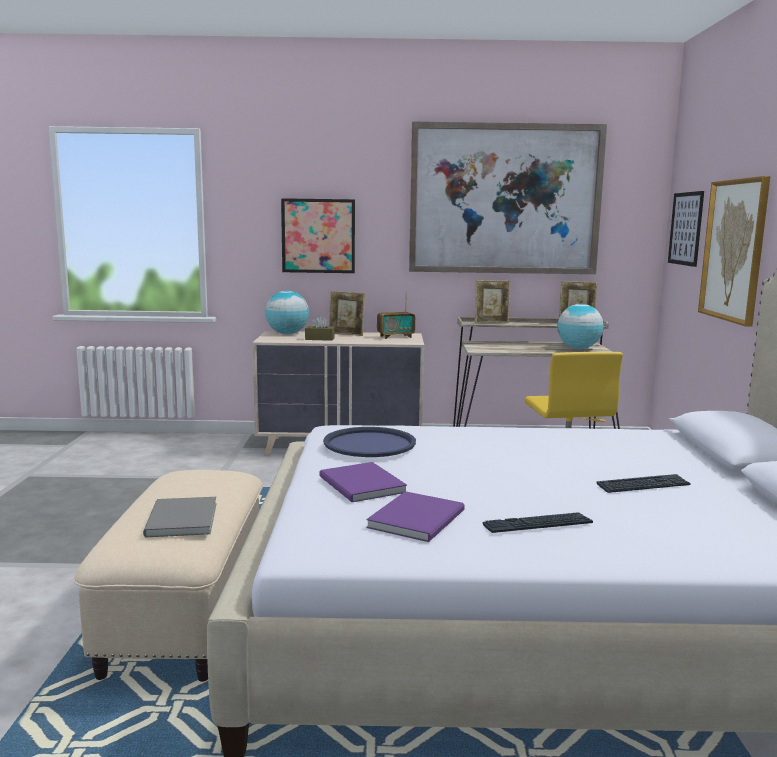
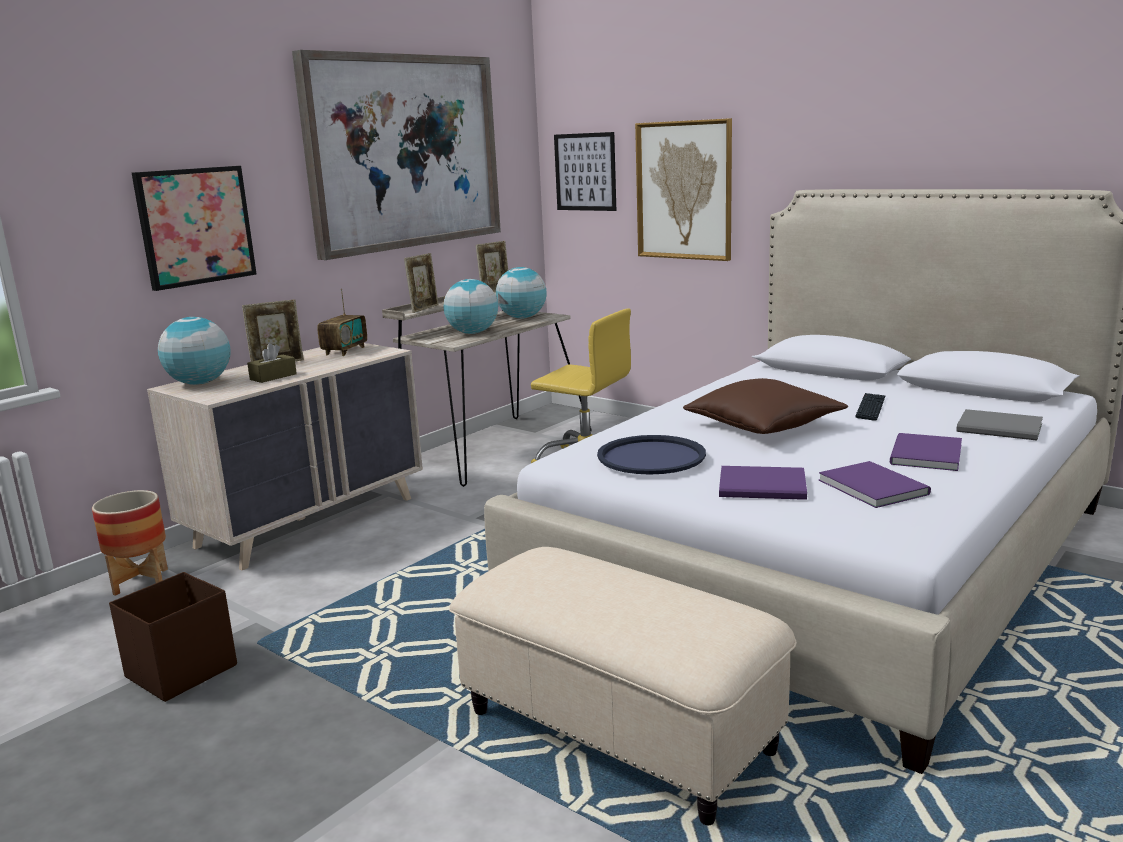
camera: 50 degrees left, 5 degrees up
grey book [143,497,217,537] -> grey book moved to [956,409,1043,440]
keyboard [483,512,593,533] -> purple book [890,433,962,471]
none -> planter [92,490,168,596]
none -> brown storage box [109,572,237,702]
none -> globe [443,279,498,334]
none -> brown pillow [683,378,848,434]

